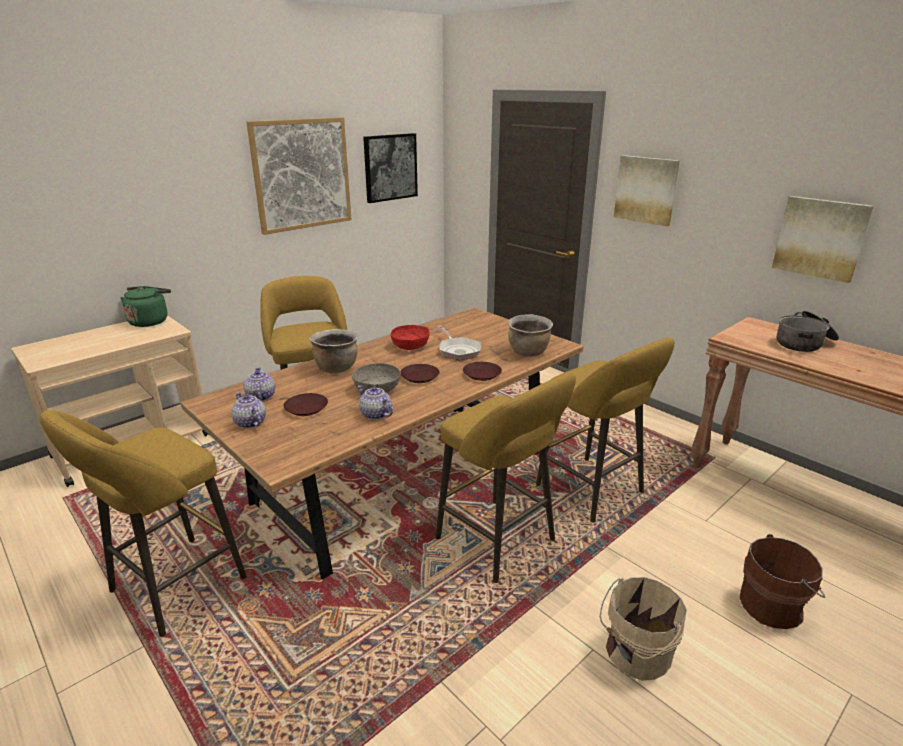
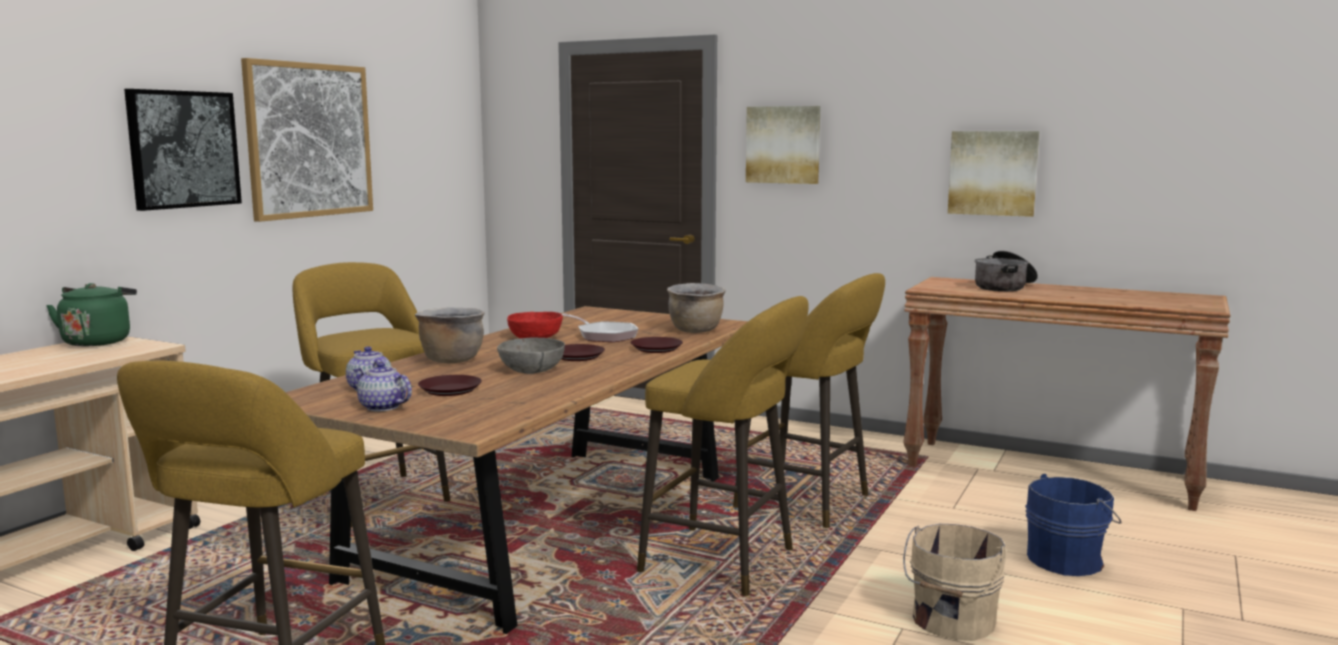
camera: 20 degrees left, 15 degrees down
teapot [357,385,393,420] -> none
picture [363,133,418,203] -> picture moved to [124,89,242,211]
brown bucket [739,534,825,629] -> blue bucket [1025,474,1122,576]

